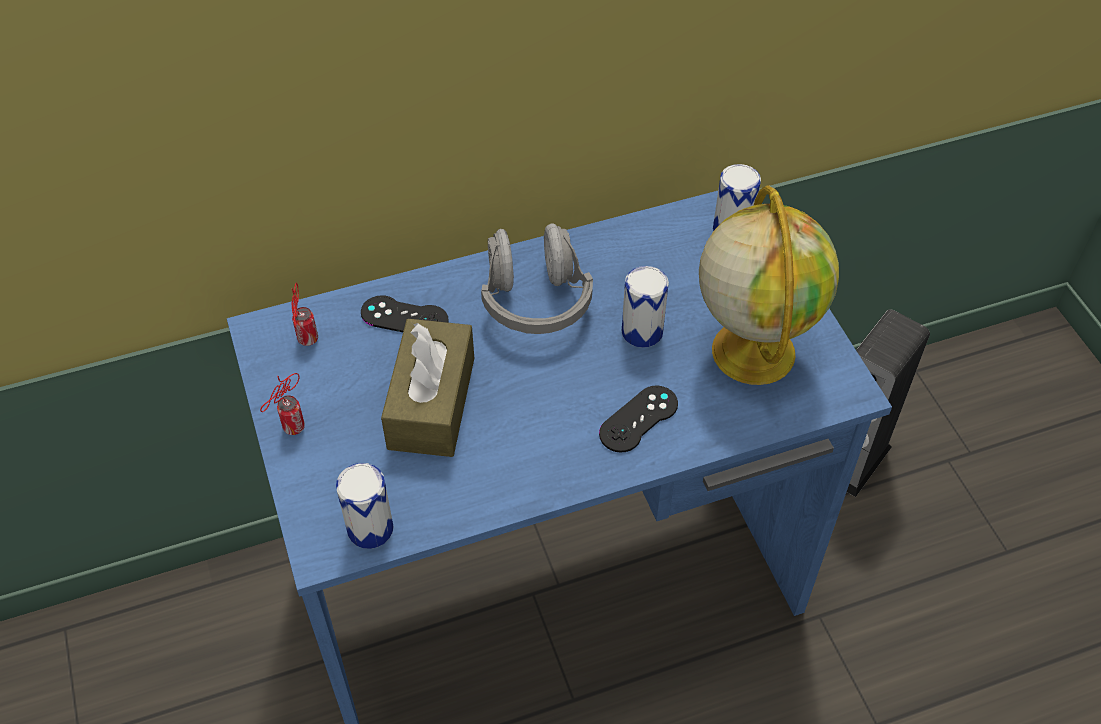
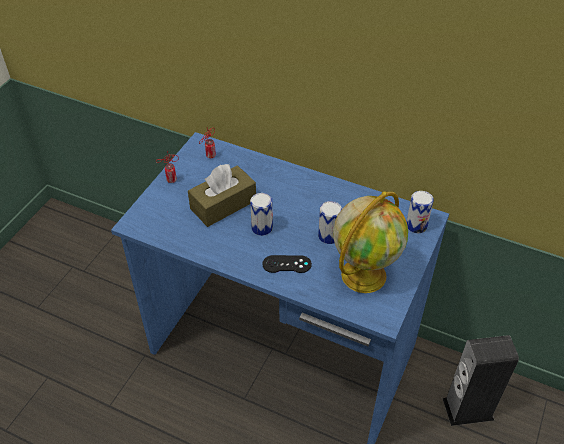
camera: 45 degrees right, 5 degrees down
can [336,463,394,549] -> can moved to [250,193,273,236]
black game controller [361,295,449,332] -> none
grey headphones [481,223,593,334] -> none

